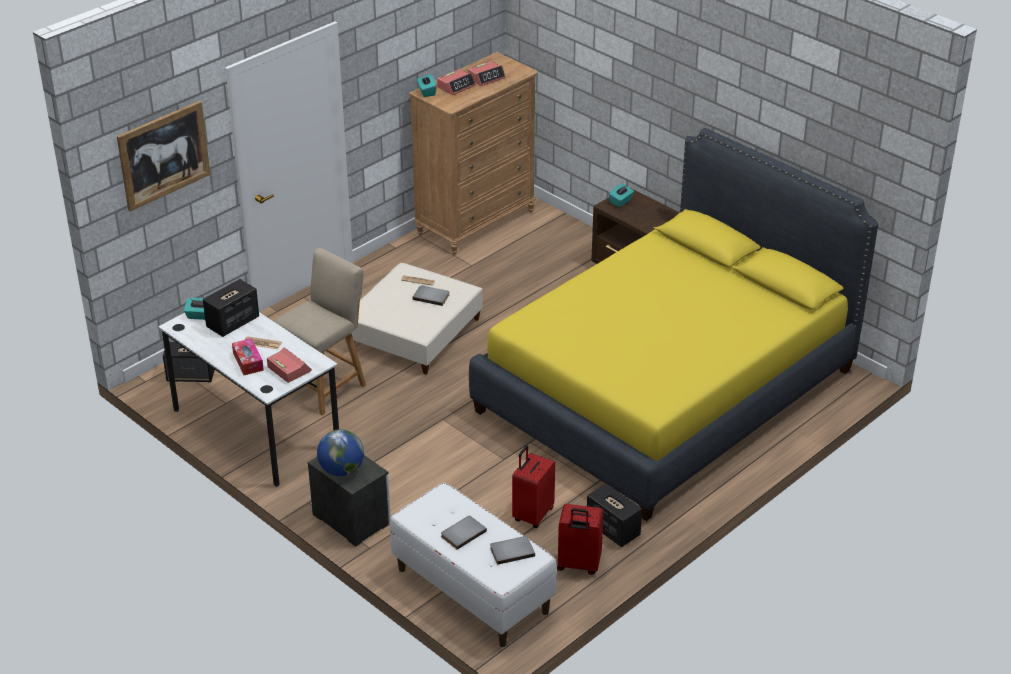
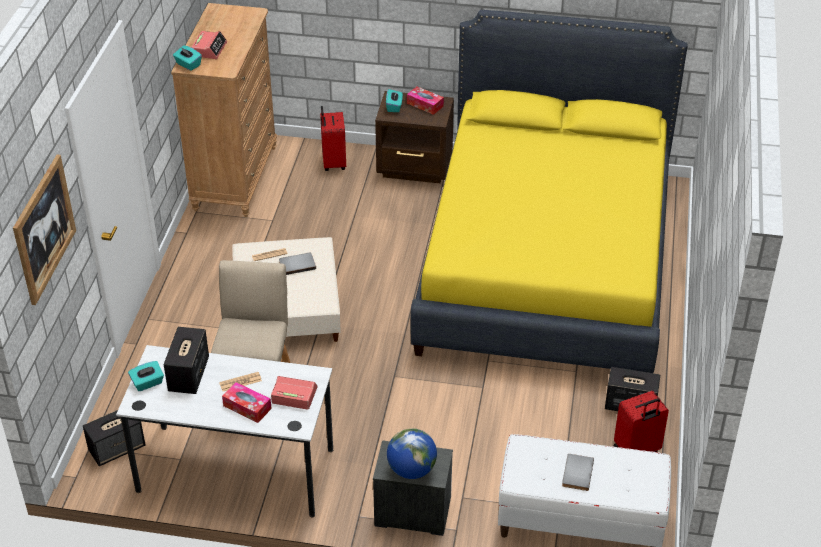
camera: 35 degrees left, 5 degrees up
alarm clock [467,61,506,86] -> none
grey book [490,536,535,565] -> none
red suitcase [512,446,555,528] -> red suitcase moved to [320,106,346,171]
none -> tissue box [407,87,444,115]

